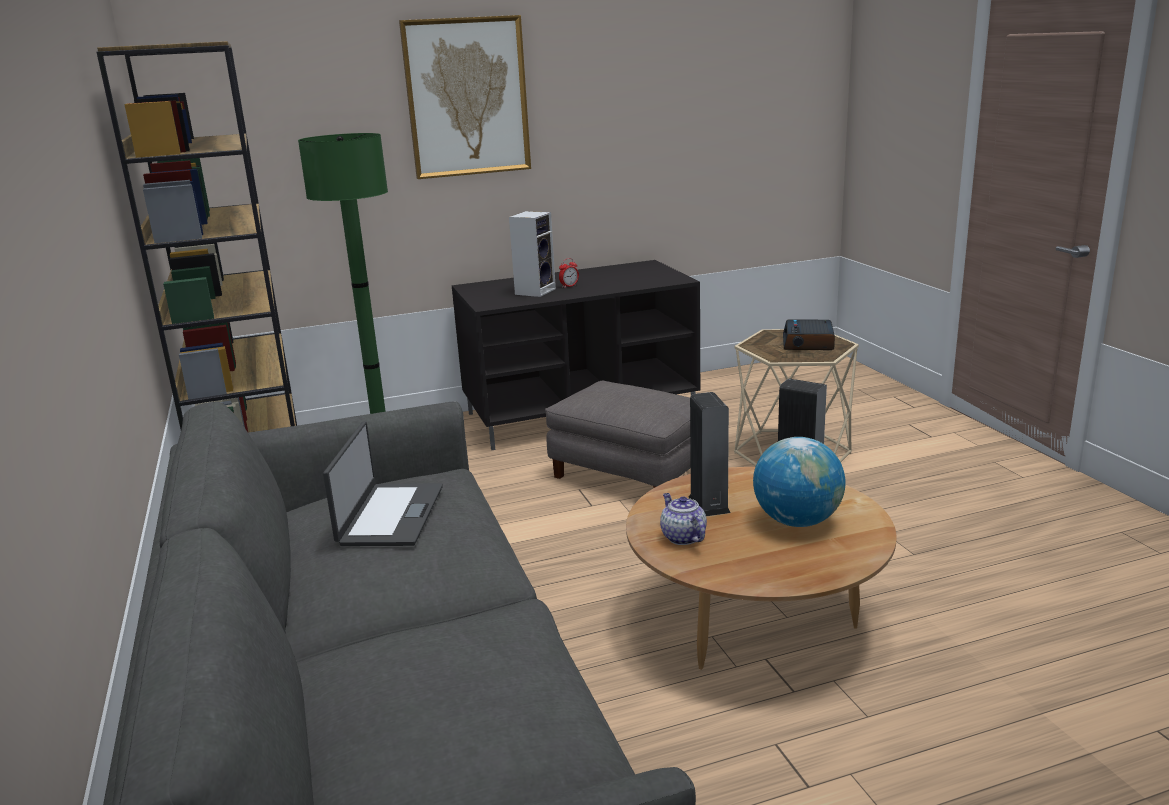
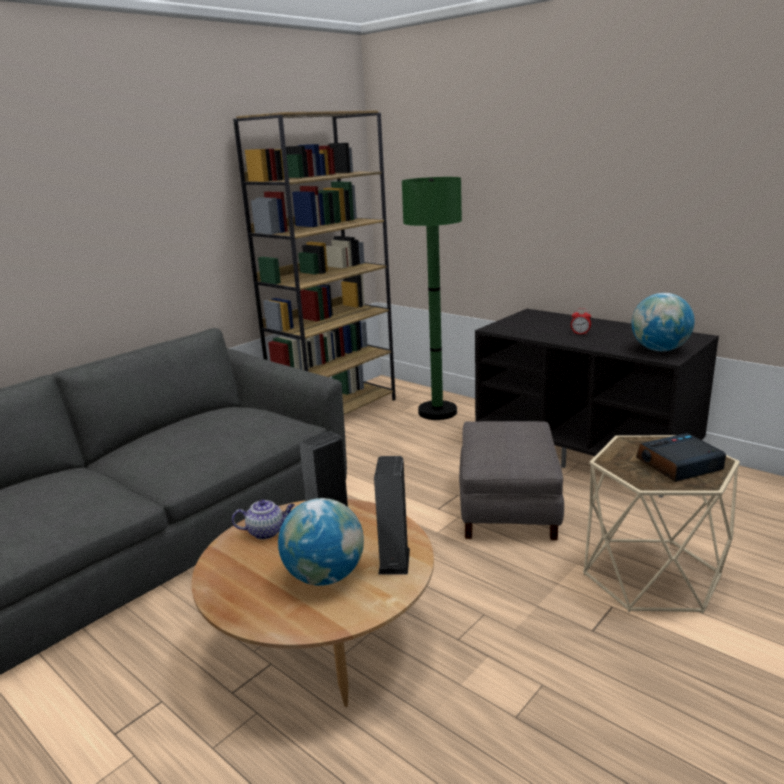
camera: 60 degrees right, 0 degrees up
laptop [323,421,443,546] -> none
picture [399,15,531,179] -> none
speaker [509,211,556,297] -> none
teapot [660,493,707,545] -> teapot turned 45 degrees clockwise [232,500,295,540]
none -> globe [632,293,695,351]

